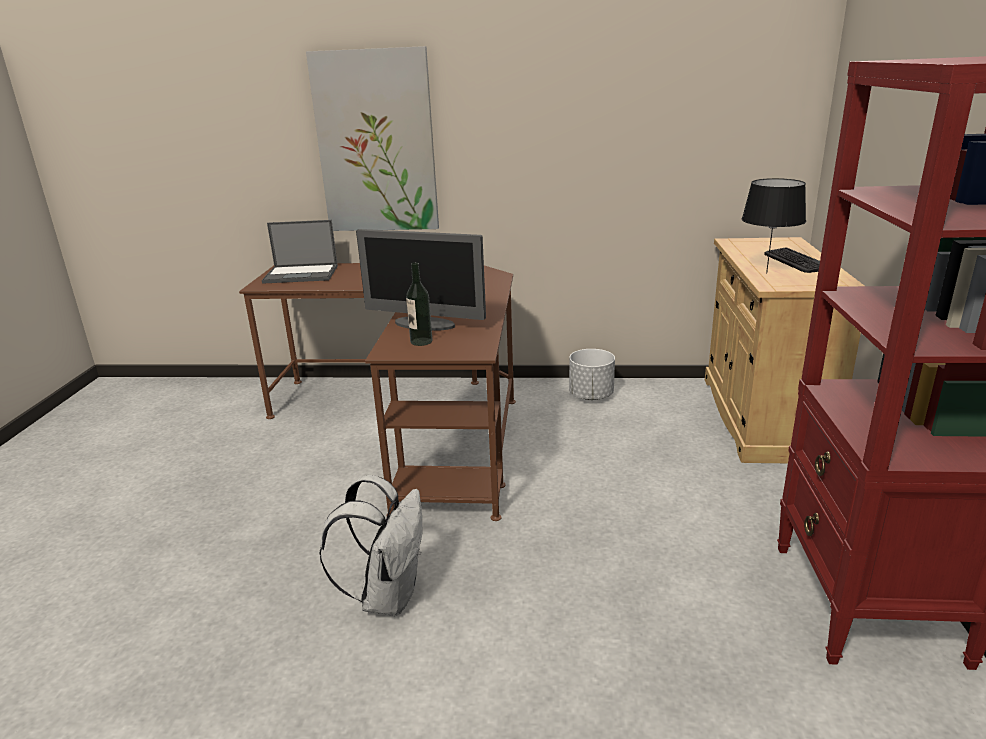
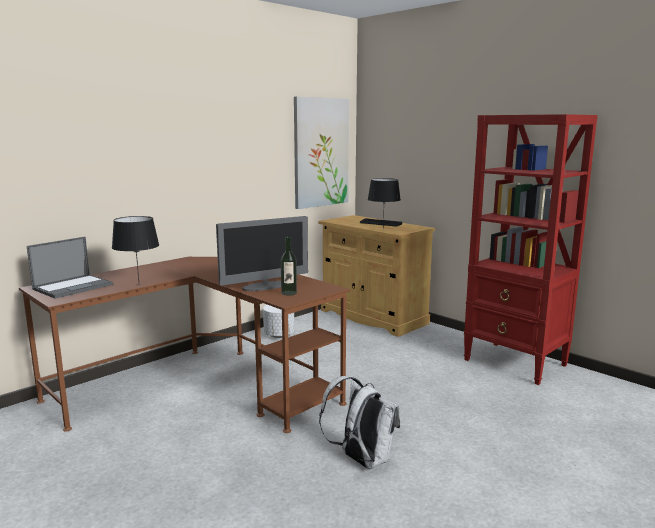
camera: 50 degrees left, 10 degrees down
picture [306,46,439,231] -> picture moved to [294,96,349,209]
none -> black table lamp [112,216,159,286]

